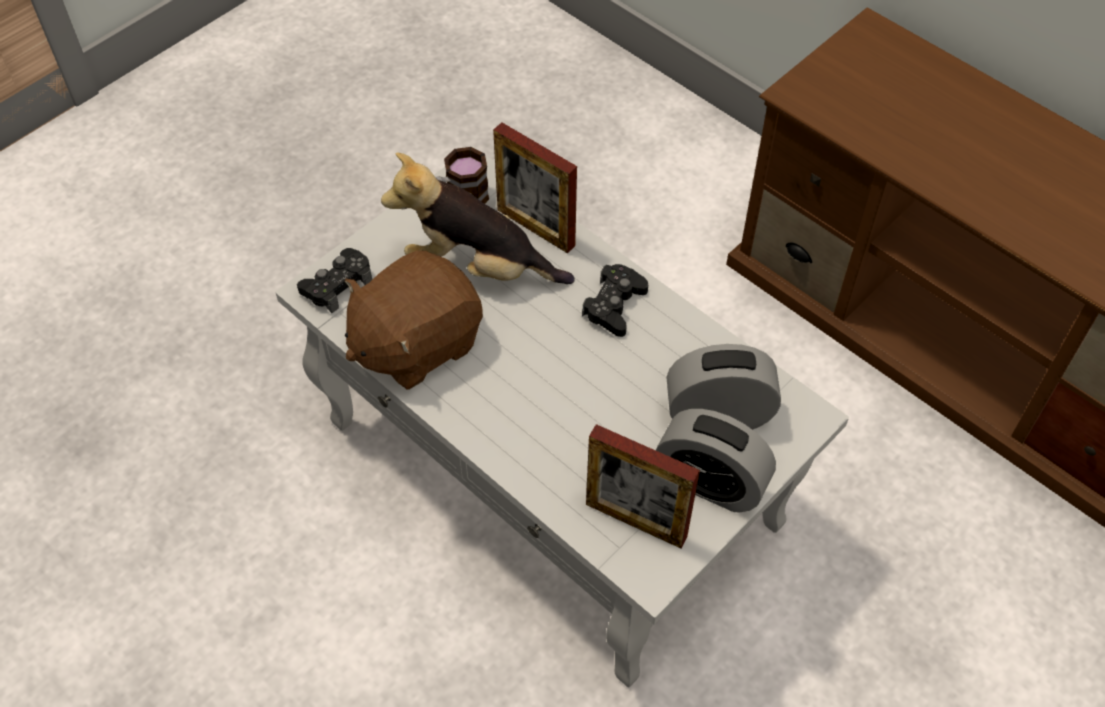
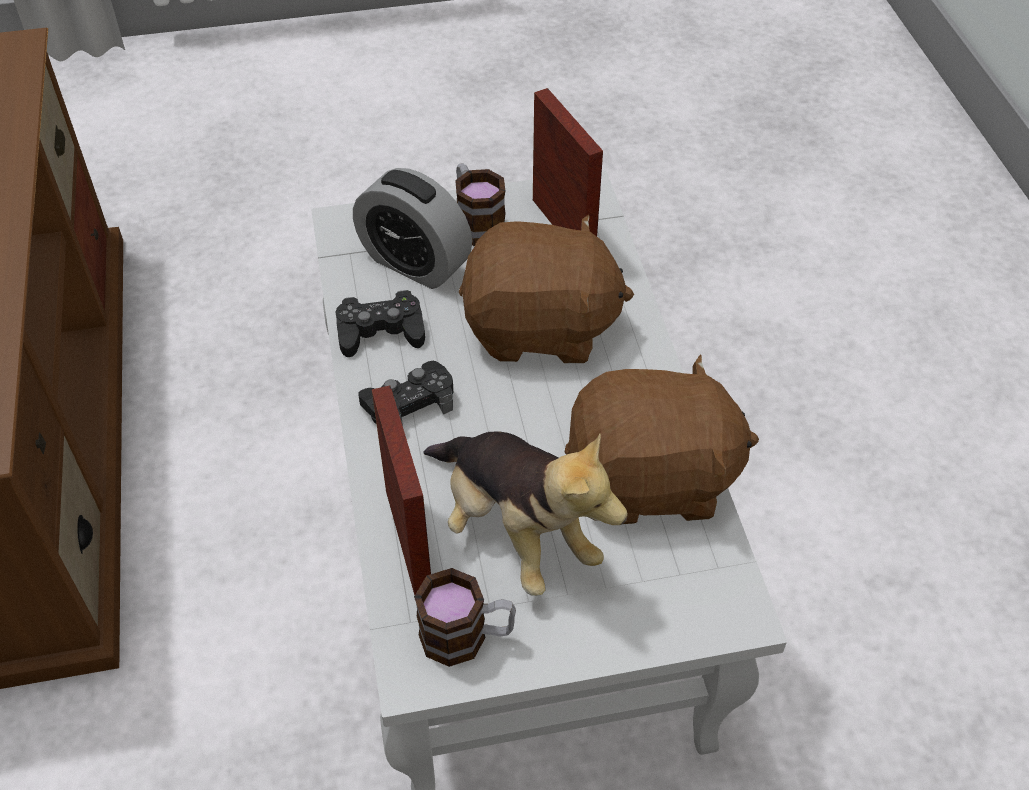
camera: 145 degrees left, 5 degrees down
black game controller [297,248,372,313] -> black game controller moved to [336,290,425,357]
alarm clock [656,409,776,513] -> mug [455,163,505,246]
none -> brown plush toy [459,215,634,363]

